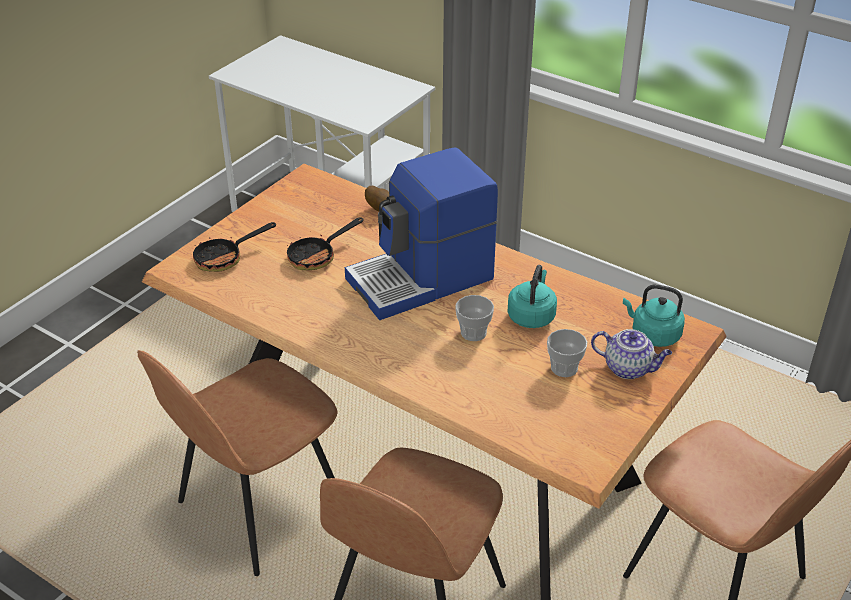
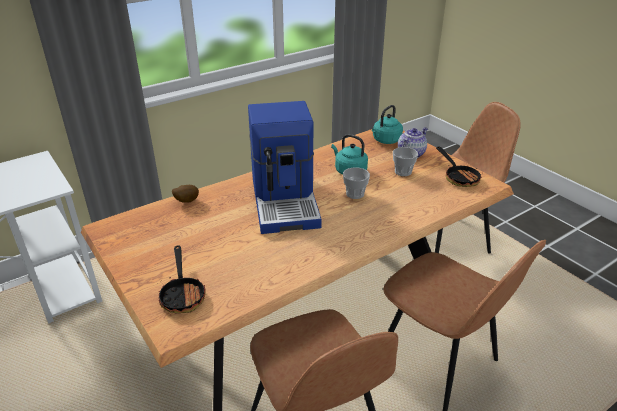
camera: 70 degrees left, 5 degrees down
frying pan [287,217,364,270] -> frying pan moved to [436,147,483,187]

